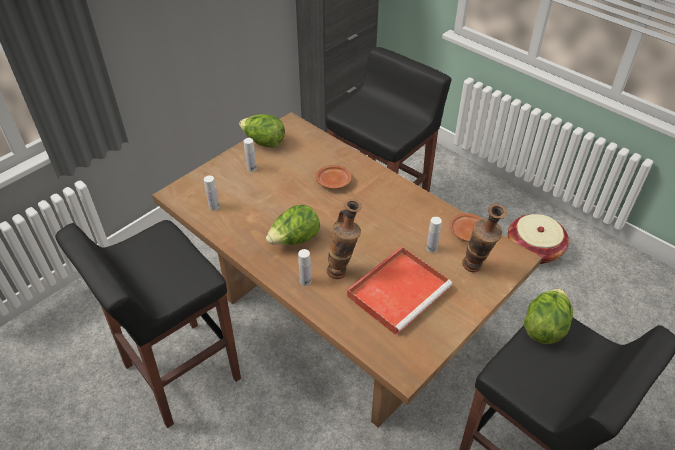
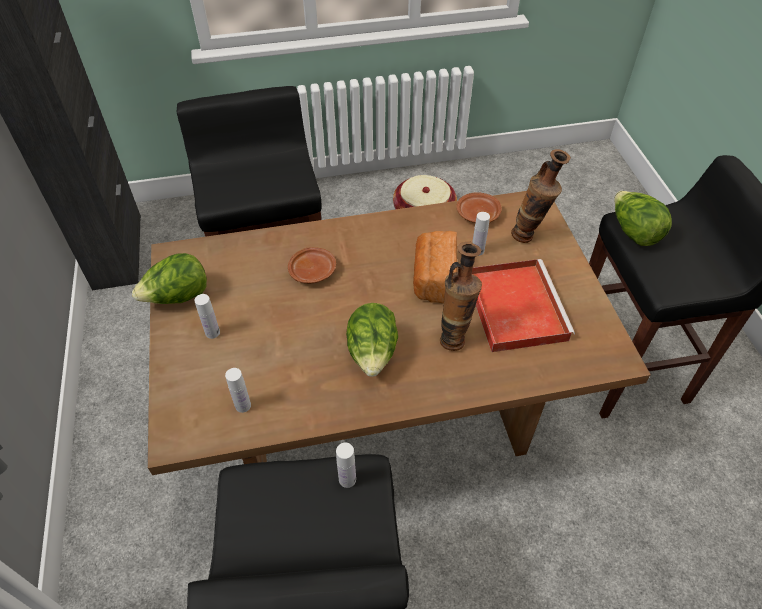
camera: 55 degrees left, 5 degrees up
white bottle [298,249,311,286] -> white bottle moved to [336,443,356,488]
none -> bread [413,231,457,304]

